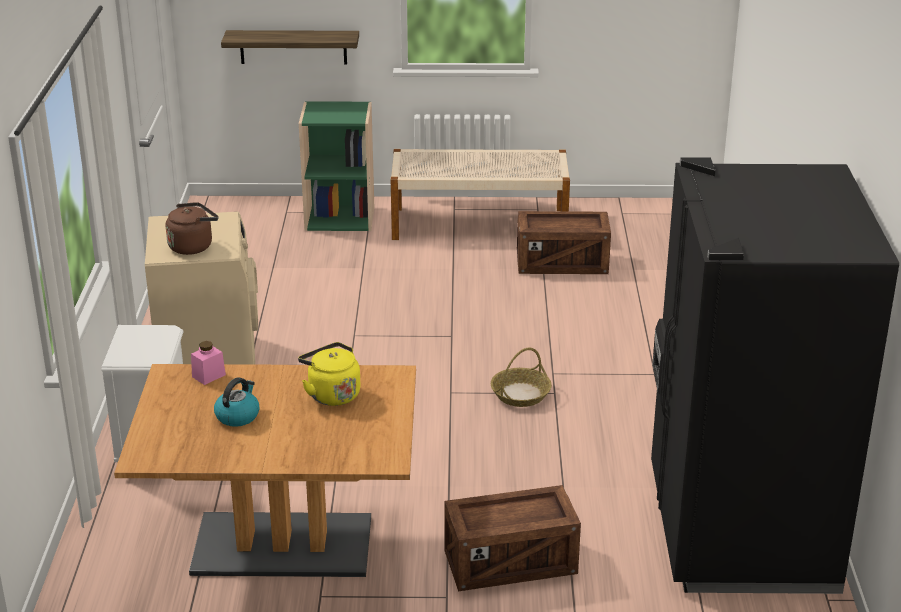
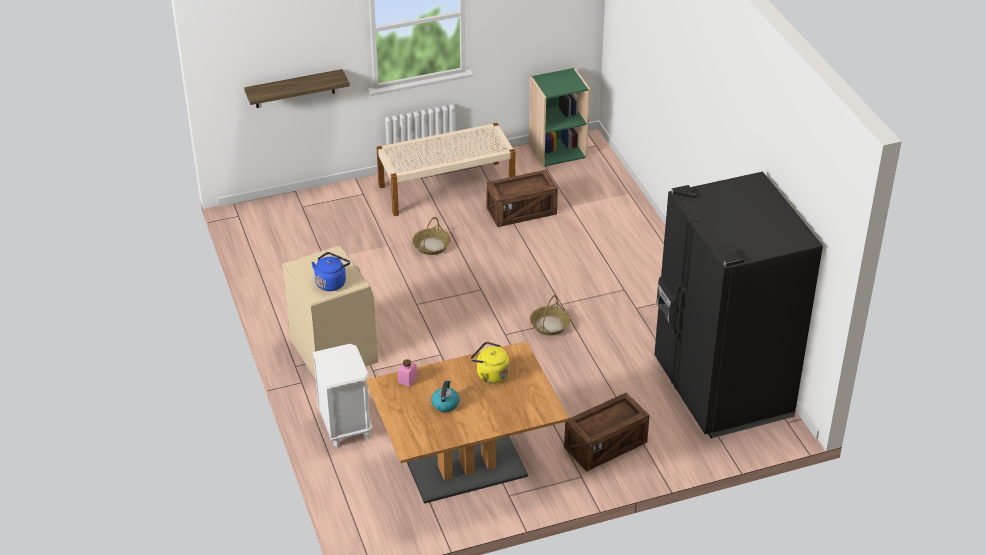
camera: 20 degrees left, 10 degrees up
brown kettle [166,202,218,255] -> blue kettle [311,252,350,291]
green bookcase [299,101,374,231] -> green bookcase moved to [529,68,590,167]
none -> basket [412,217,450,255]

